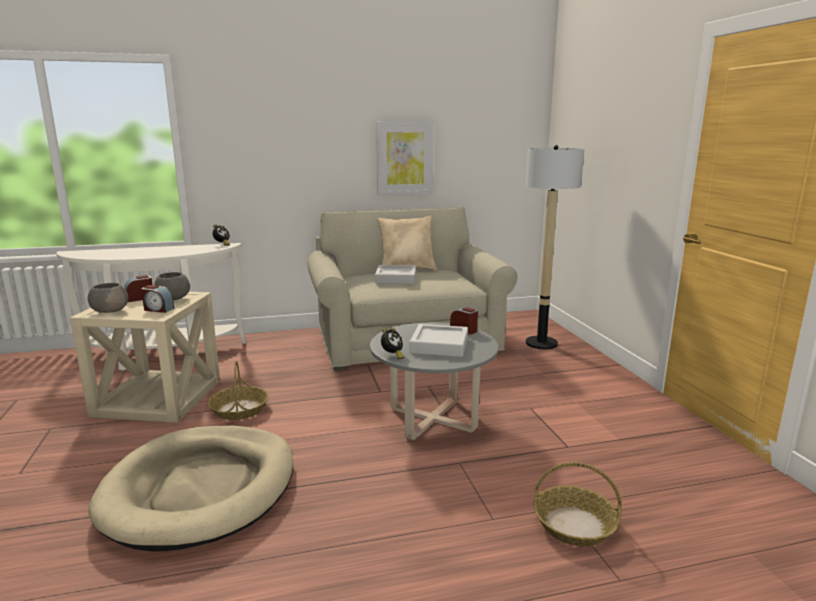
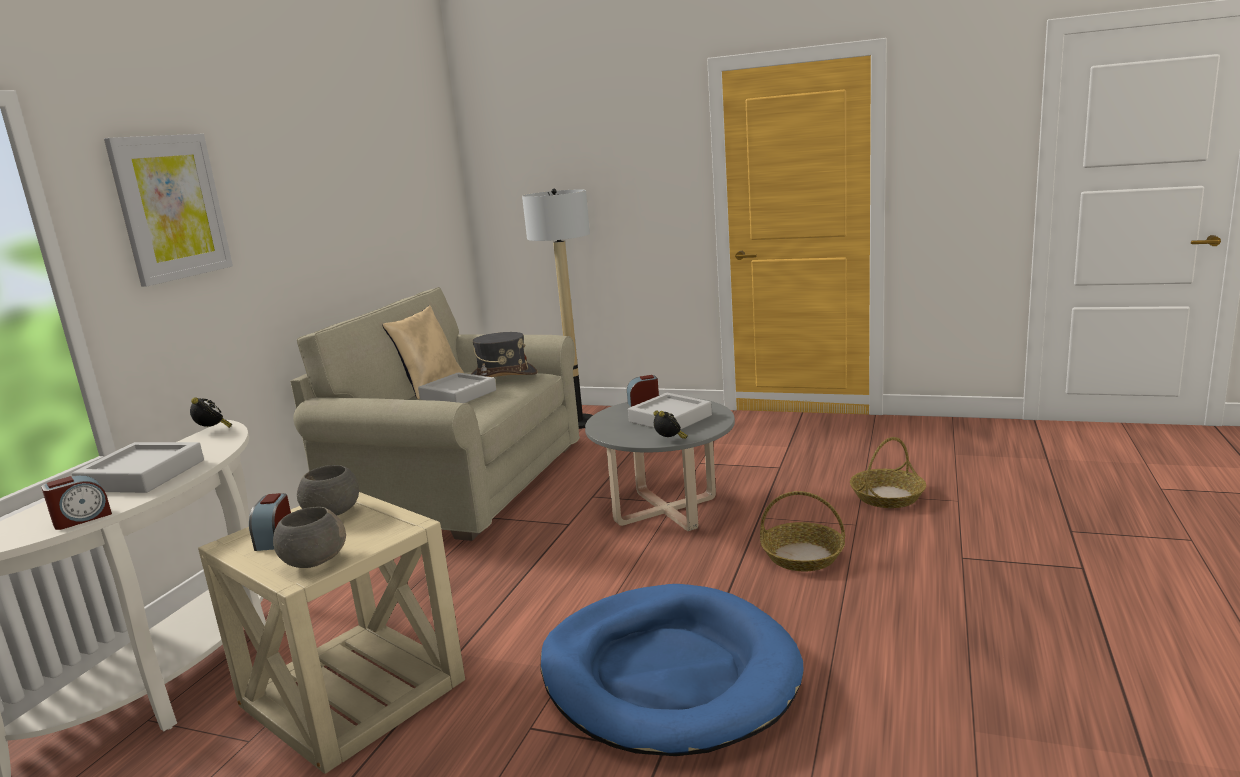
camera: 55 degrees left, 0 degrees up
beige dog bed [88,426,293,552] -> blue dog bed [541,584,803,756]
alarm clock [141,285,174,313] -> alarm clock moved to [41,475,112,530]
basket [208,361,269,420] -> basket moved to [760,491,845,571]
picture [376,122,434,195] -> picture moved to [104,134,233,287]
none -> grey tray [72,442,204,493]
none -> grey hat [472,332,538,377]

